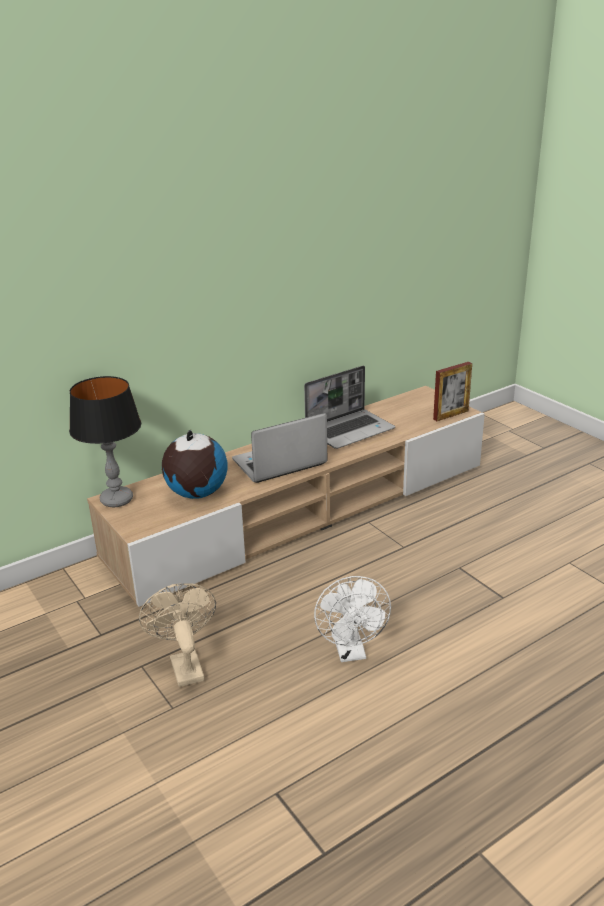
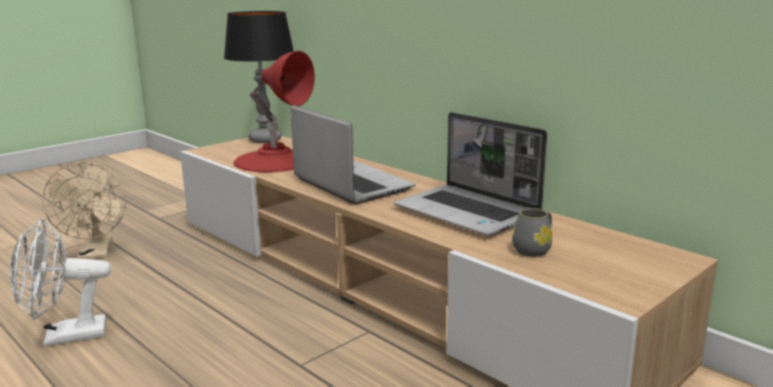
camera: 80 degrees right, 10 degrees down
beige fan [139,583,216,687] -> beige fan turned 105 degrees clockwise [42,162,126,259]
globe [162,430,227,499] -> red table lamp [233,51,315,172]
picture frame [433,362,472,421] -> none
none -> grey mug [512,208,552,257]

